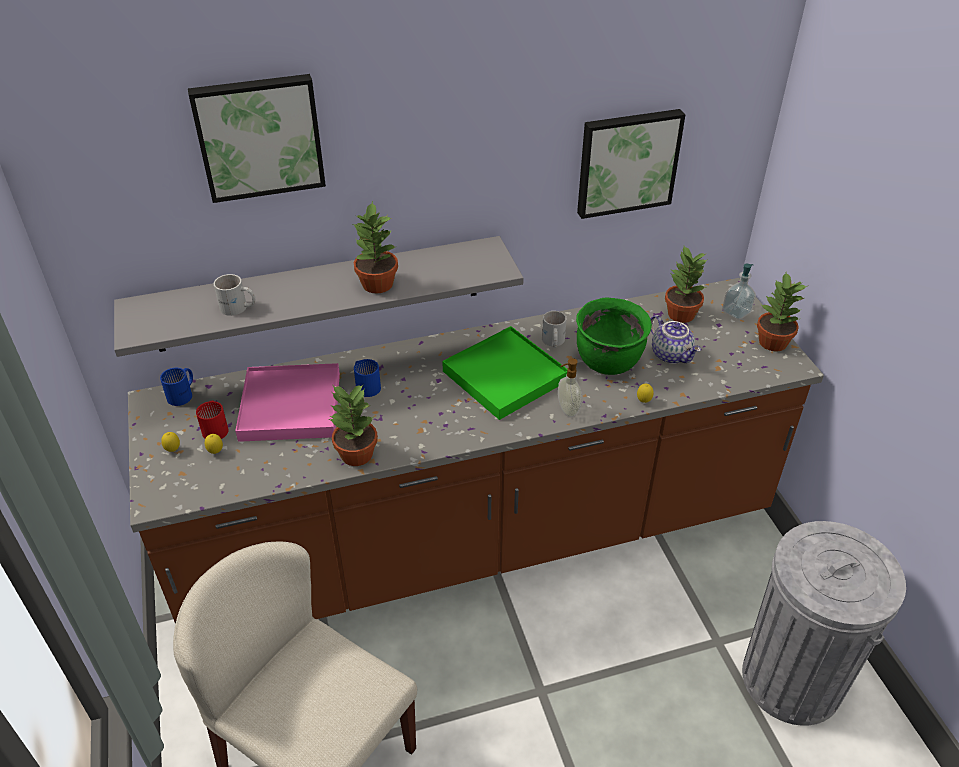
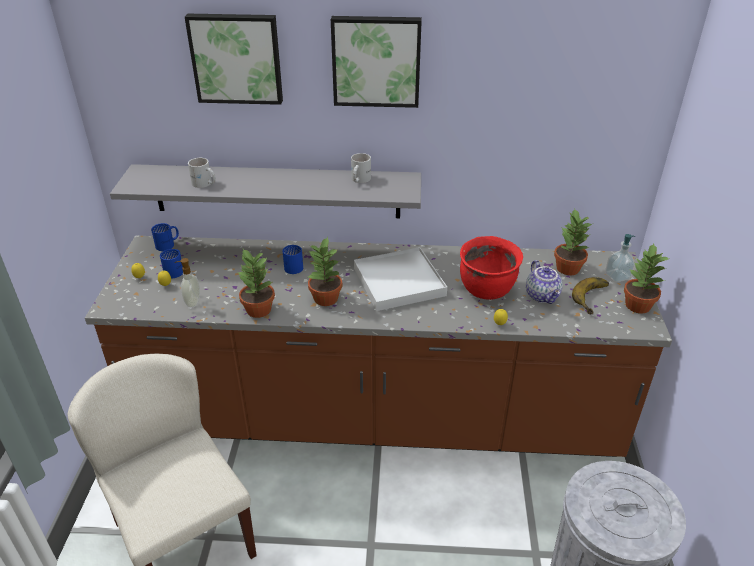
camera: 20 degrees right, 5 degrees down
red mug [196,401,229,439] -> blue mug [160,249,183,278]
pink tray [235,363,340,442] -> none
potted plant [353,201,398,294] -> potted plant moved to [308,237,342,306]
green tray [442,326,567,420] -> white tray [354,247,447,311]
white mug [542,311,567,348] -> white mug moved to [351,153,371,183]
soap dispenser [558,358,582,417] -> soap dispenser moved to [175,258,200,308]
green cooking pot [576,298,652,375] -> red cooking pot [460,236,523,300]
picture [577,109,686,219] -> picture moved to [331,16,422,108]
none -> banana [572,277,609,314]

